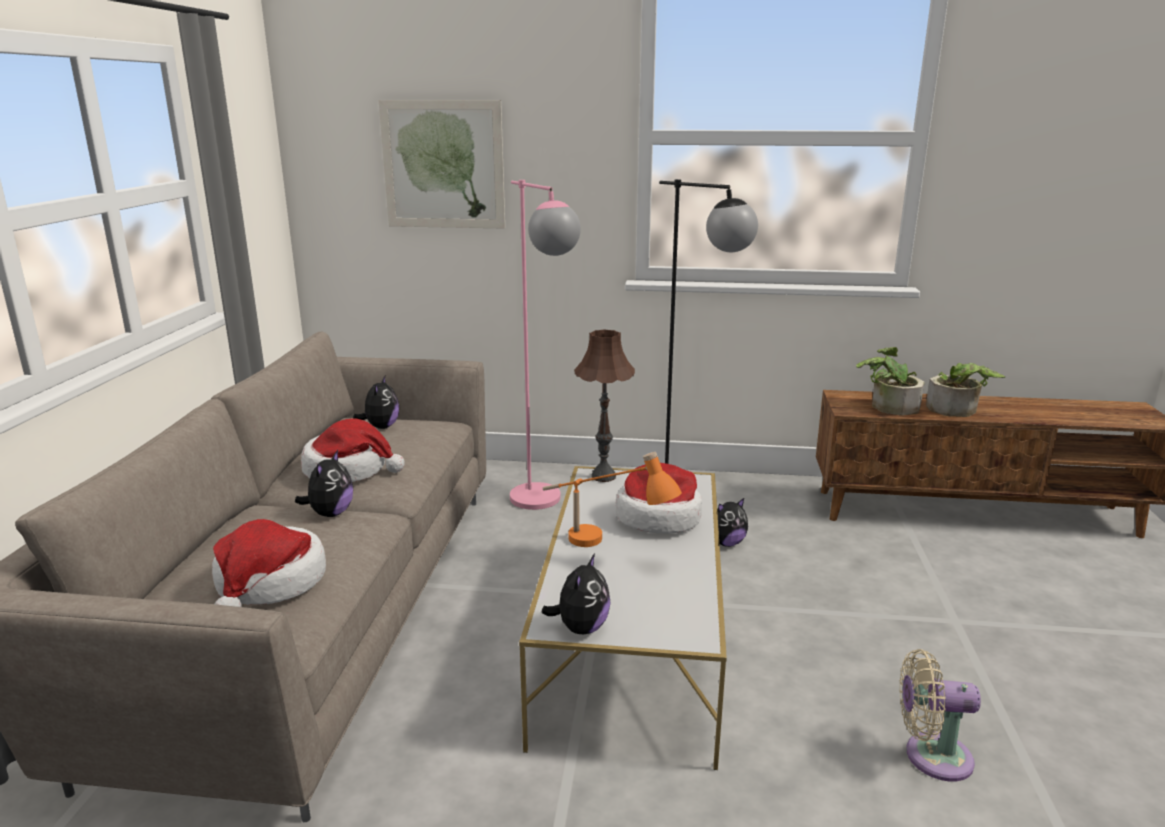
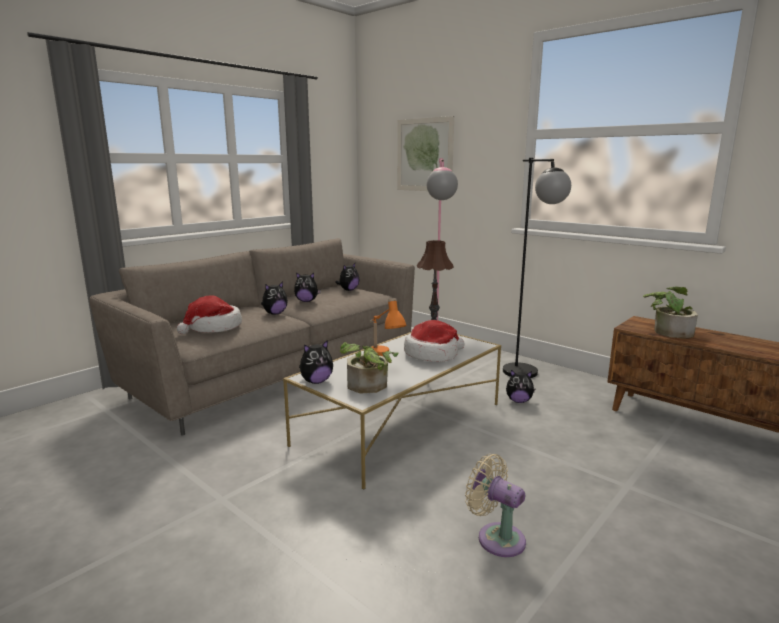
camera: 35 degrees right, 5 degrees down
hat [301,418,405,482] -> plush toy [294,272,321,302]
potted plant [926,363,1006,417] -> potted plant moved to [340,342,399,393]

